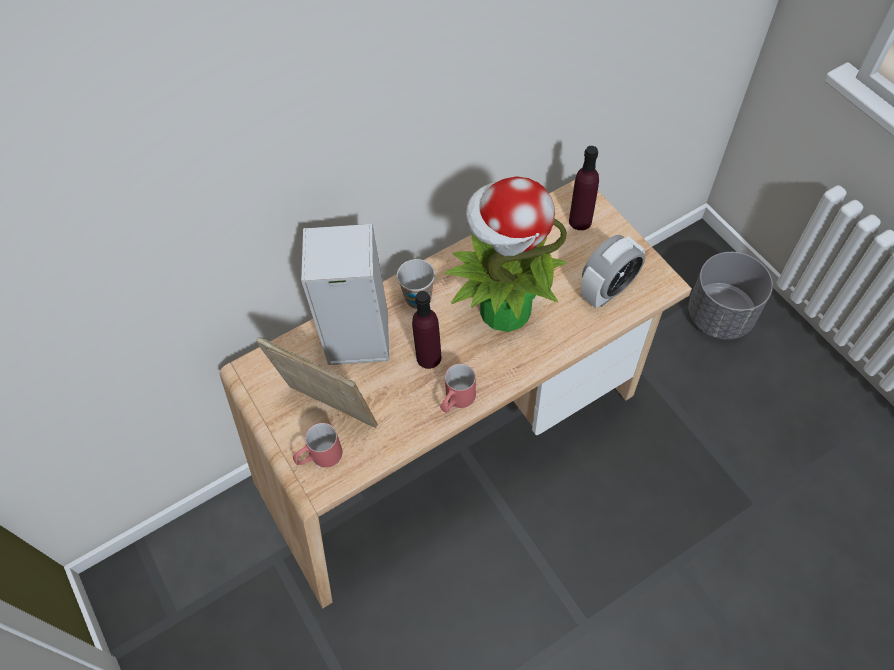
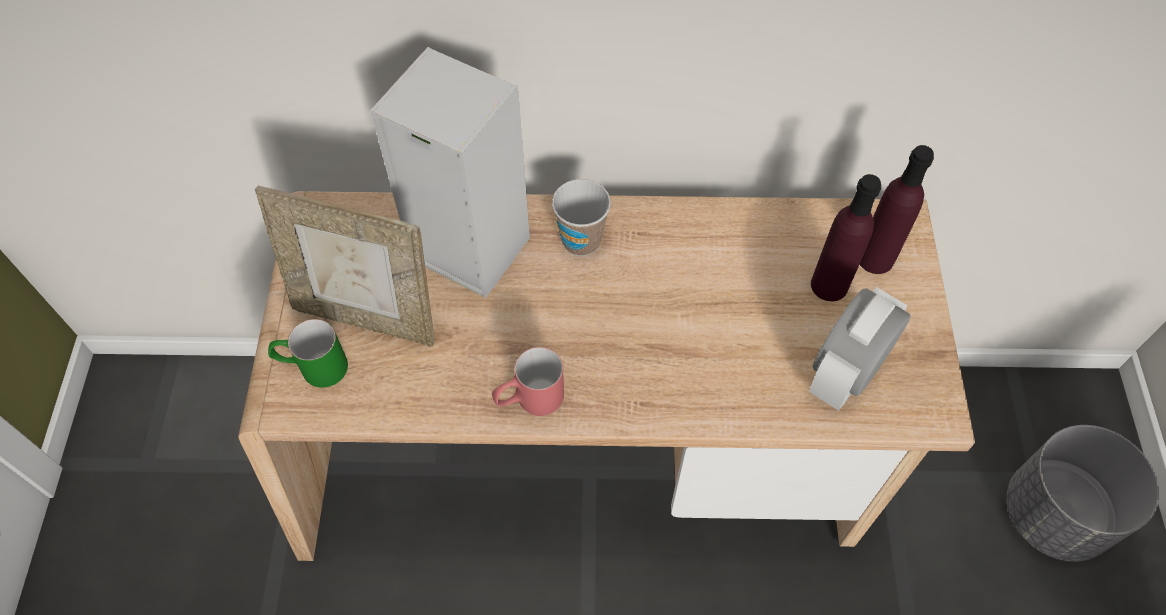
camera: 30 degrees right, 0 degrees up
picture frame [256,337,378,428] -> picture frame turned 135 degrees clockwise [255,186,434,347]
red mug [293,423,343,468] -> green mug [268,319,348,388]
purple bottle [412,291,441,369] -> purple bottle moved to [811,174,881,301]
potted plant [444,176,567,332] -> none
alarm clock [581,235,645,308] -> alarm clock turned 135 degrees clockwise [809,287,911,411]

